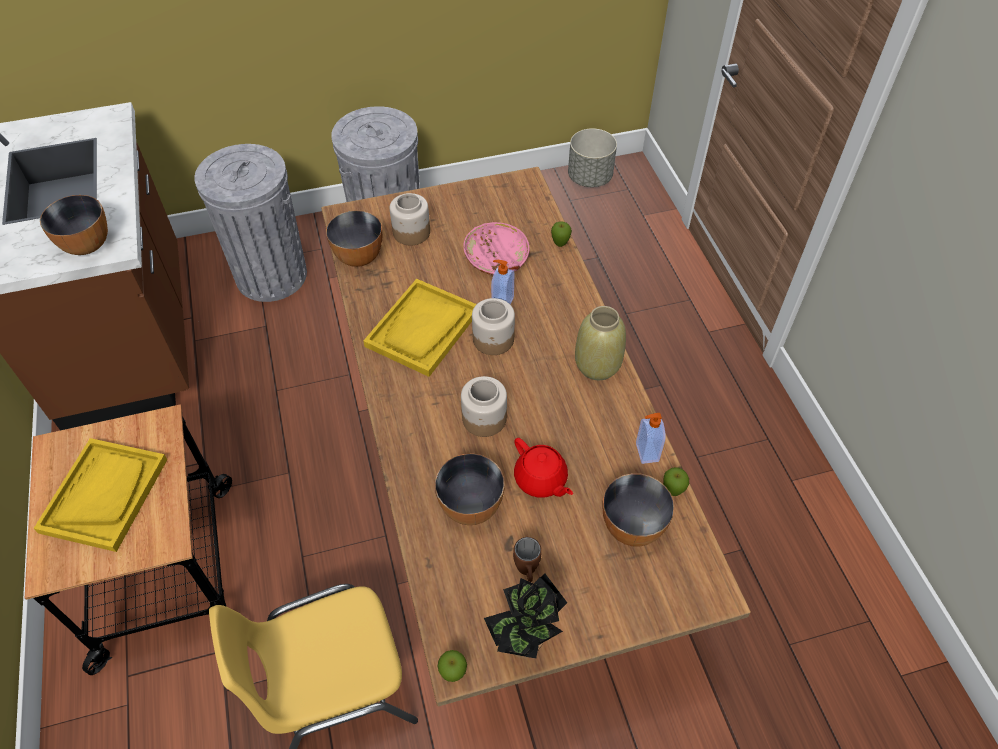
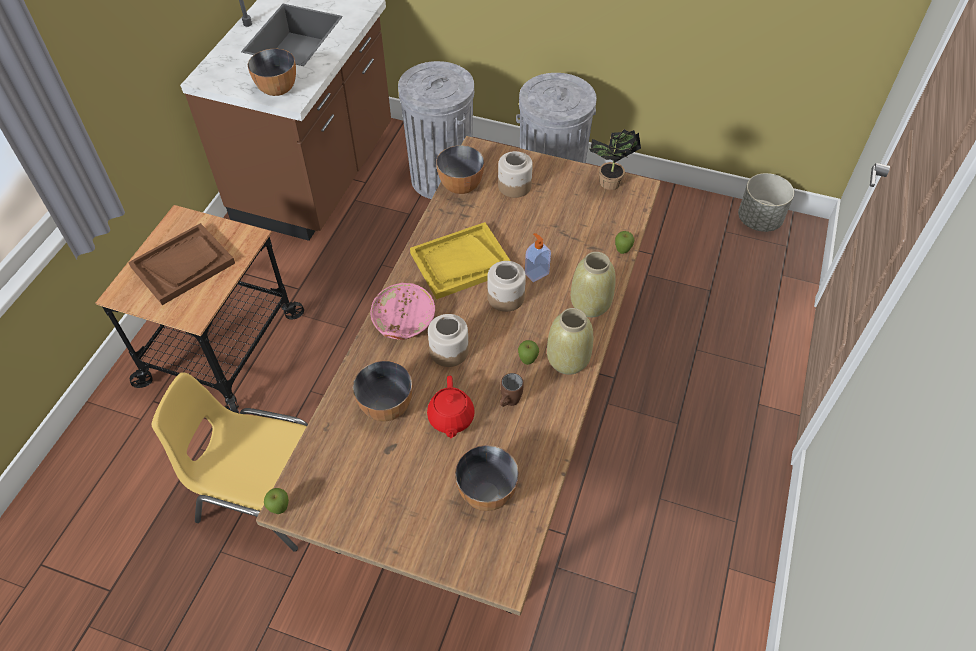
camera: 35 degrees right, 0 degrees up
yellow tray [33,438,167,552] -> brown tray [128,223,235,305]
pink bowl [463,222,530,275] -> pink bowl moved to [370,283,435,340]
potted plant [484,574,567,659] -> potted plant moved to [588,129,641,190]
brown mug [513,537,542,582] -> brown mug moved to [500,373,524,407]
soap dispenser [636,413,666,464] -> none
apple [663,467,689,496] -> apple moved to [518,340,539,365]
none -> beige vase [571,252,616,317]

